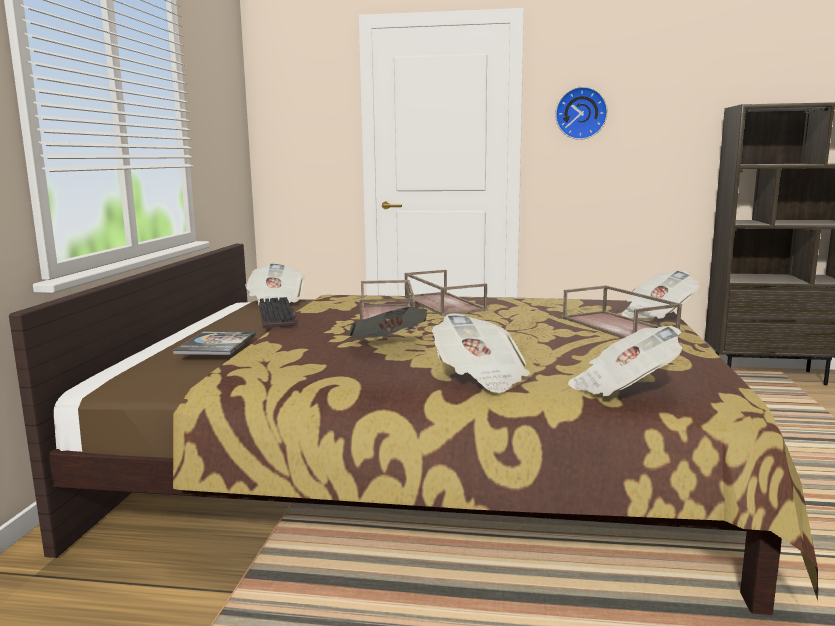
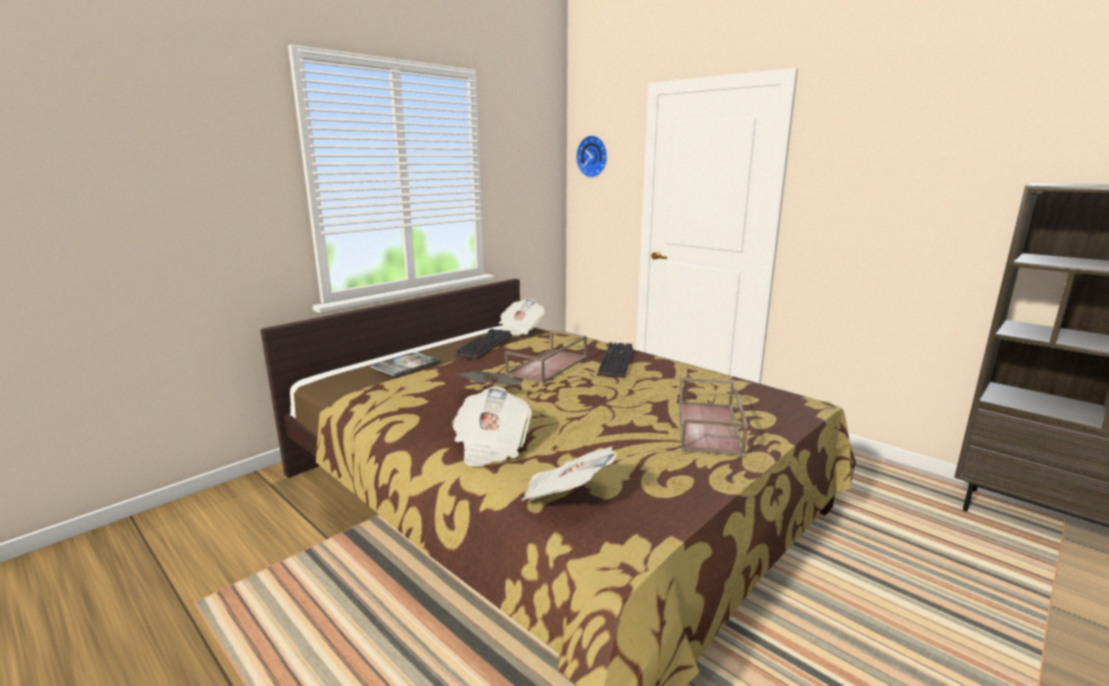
camera: 35 degrees right, 5 degrees up
brown tray [404,270,487,316] -> keyboard [597,342,633,378]
wall clock [555,87,608,140] -> wall clock moved to [576,135,607,178]
newspaper [622,270,700,319] -> none

